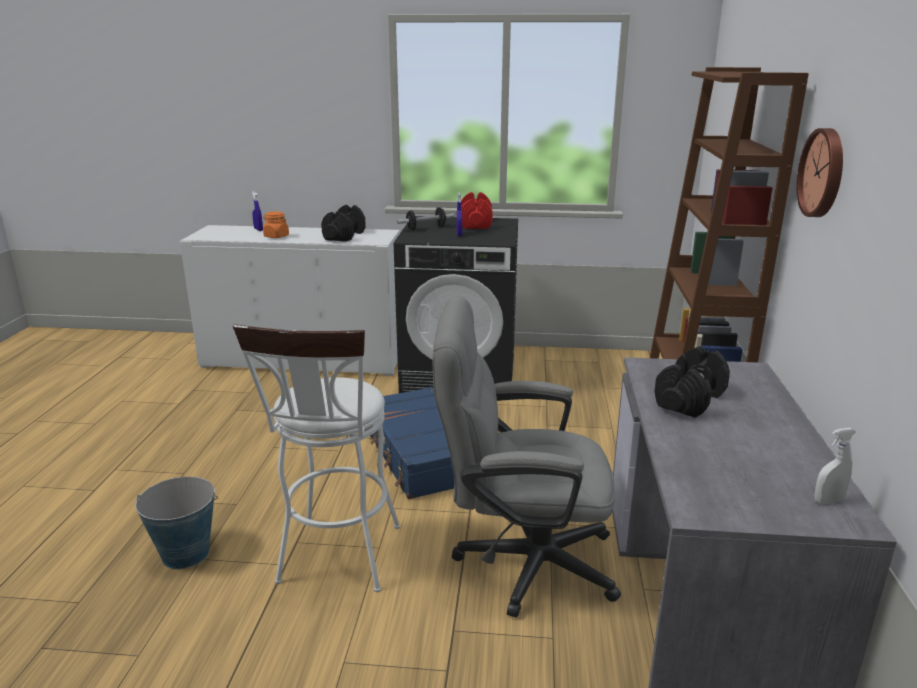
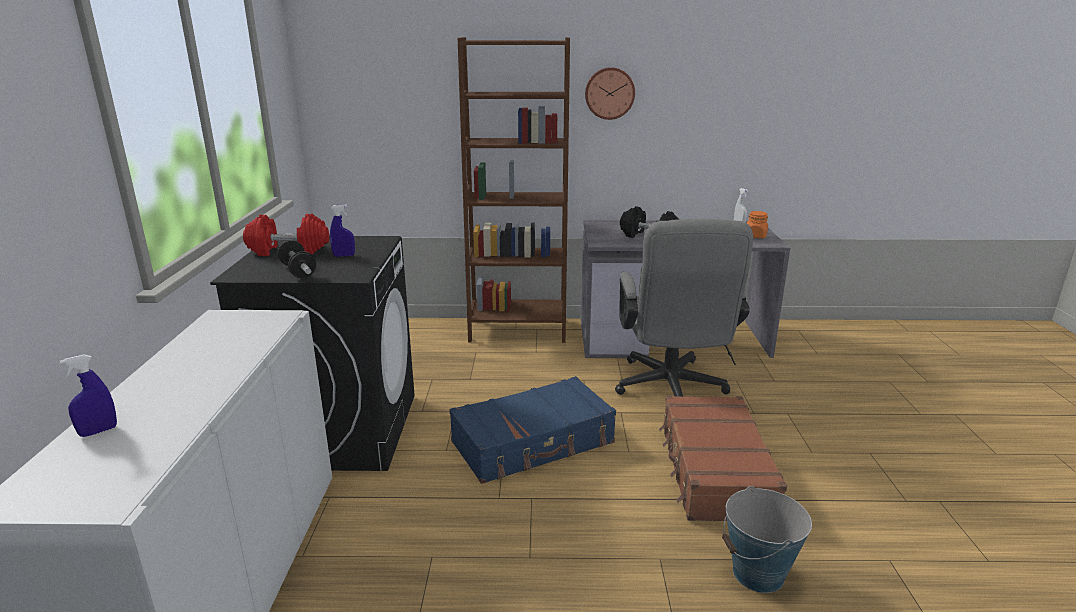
camera: 95 degrees left, 0 degrees up
white stool [233,324,400,592] -> brown suitcase [659,395,787,521]
orange jar [263,211,289,238] -> orange jar moved to [747,211,768,238]
black dumbbell [321,205,366,242] -> none

